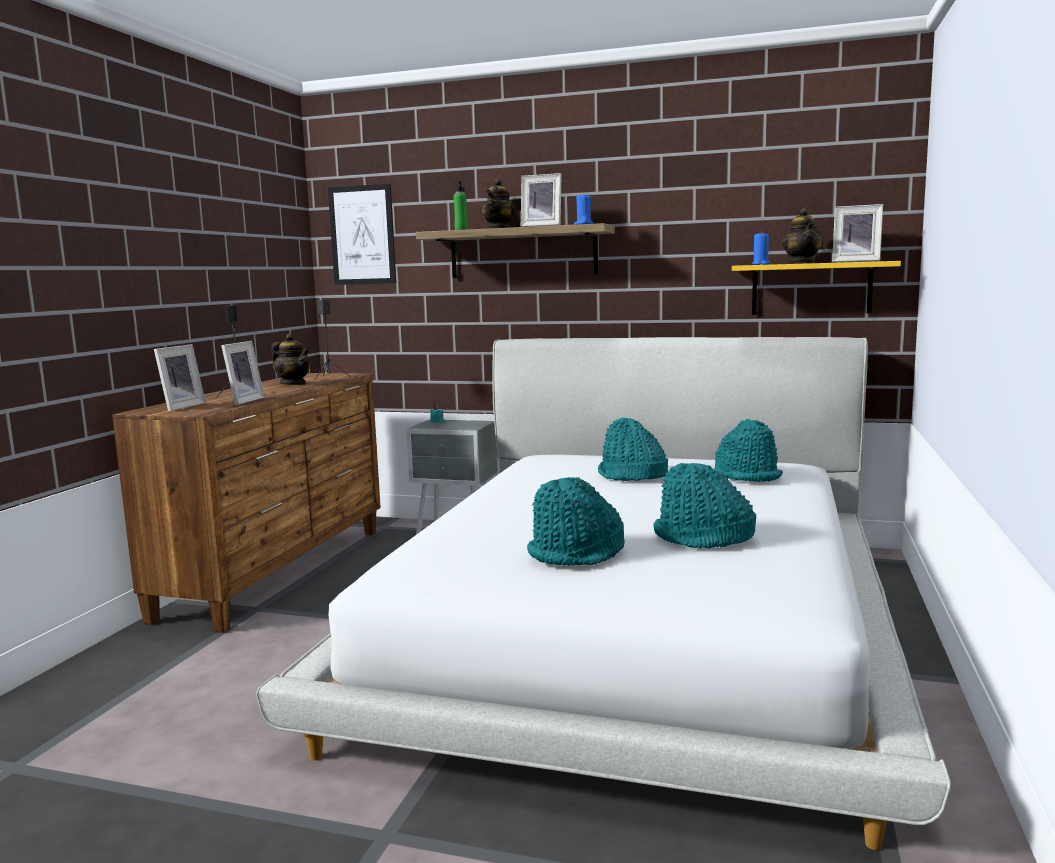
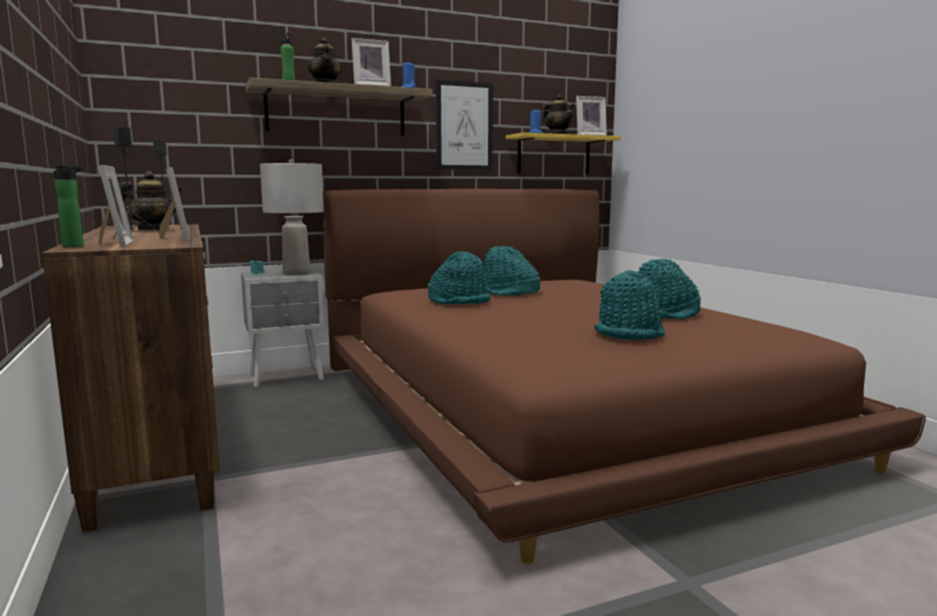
camera: 40 degrees left, 0 degrees up
white bed [256,337,951,850] -> brown bed [323,189,926,564]
picture [328,184,396,285] -> picture moved to [436,80,493,170]
turquoise hat [715,419,783,482] -> turquoise hat moved to [428,252,491,305]
none -> bottle [54,165,84,247]
none -> grey table lamp [260,159,324,275]

